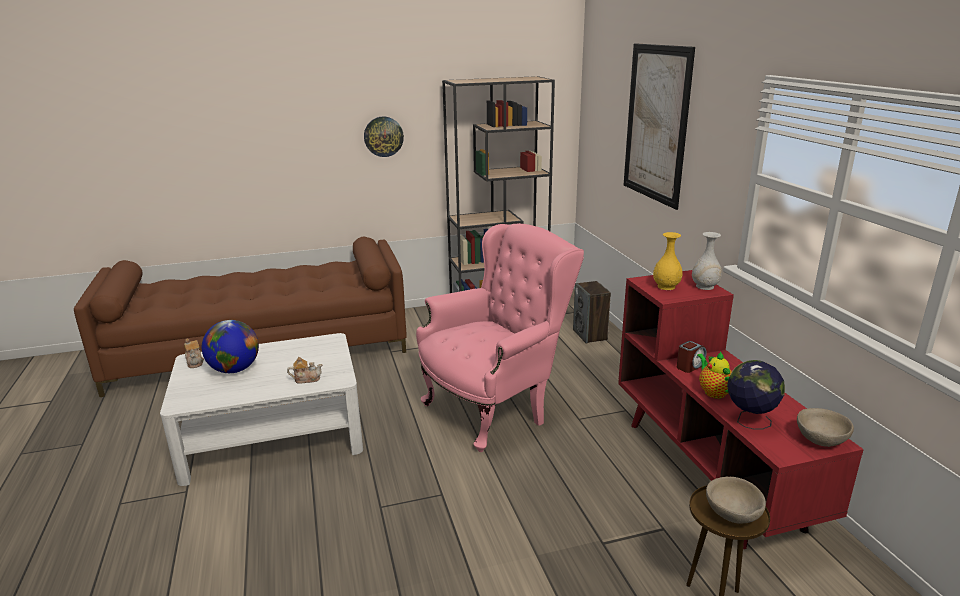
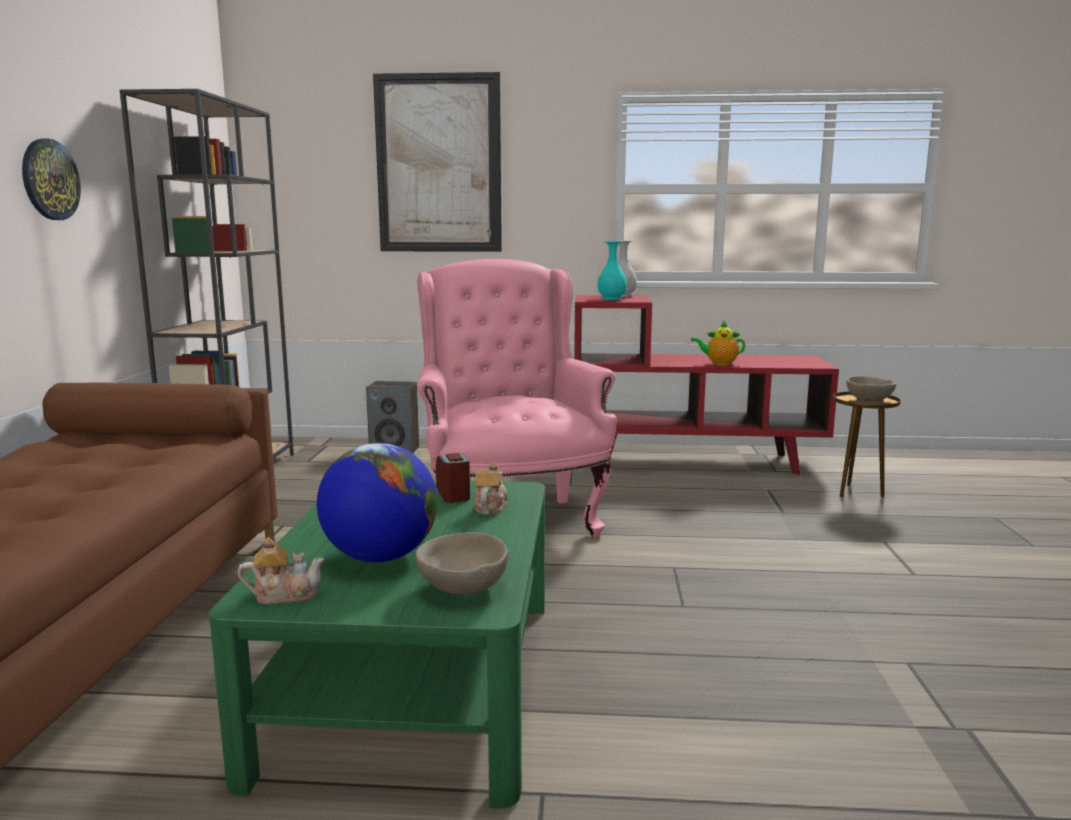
camera: 70 degrees left, 10 degrees down
white coffee table [160,333,363,486] -> green coffee table [208,480,545,808]
yellow vase [653,232,683,290] -> turquoise vase [598,241,627,300]
alarm clock [677,341,707,373] -> alarm clock moved to [436,453,470,503]
globe [727,360,785,430] -> none
beige bowl [797,408,854,447] -> beige bowl moved to [415,532,509,595]

